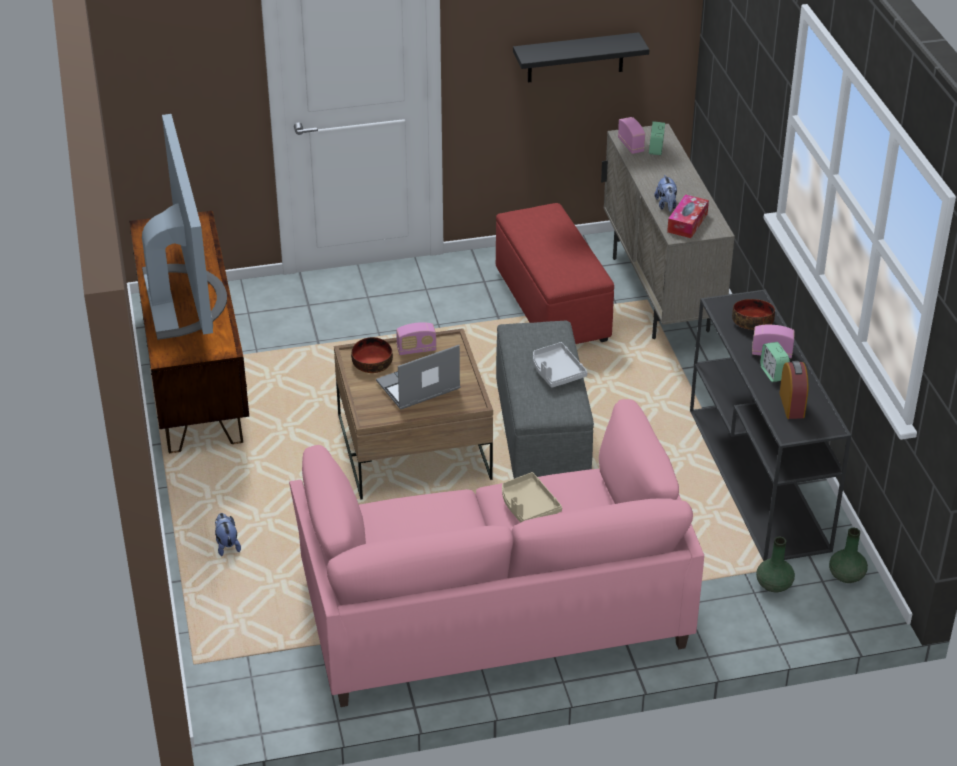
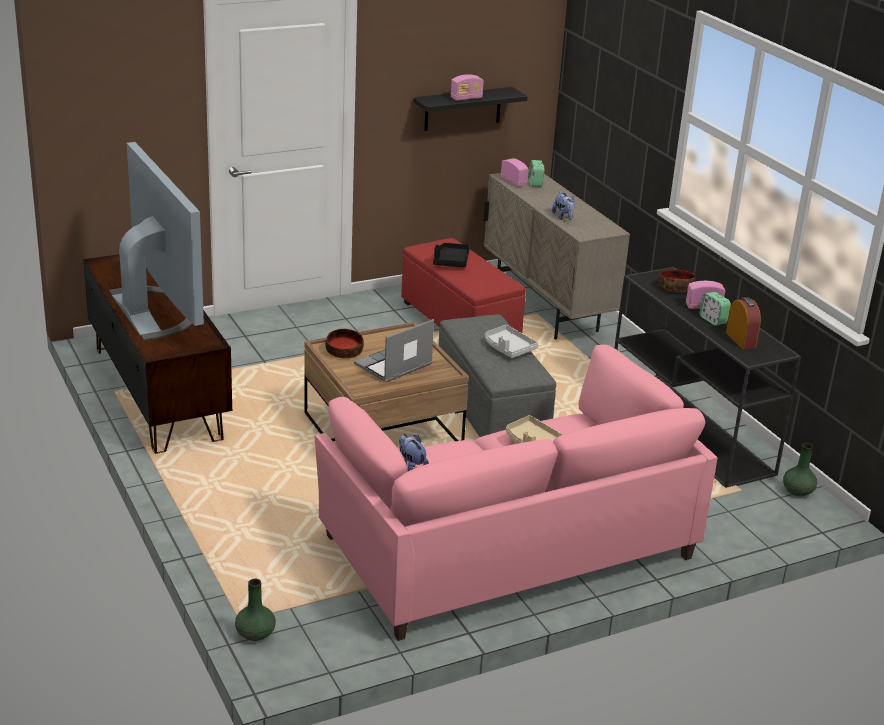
camera: 15 degrees left, 10 degrees down
plush toy [215,513,241,556] -> plush toy moved to [399,434,429,471]
radio [396,322,437,355] -> radio moved to [451,74,484,101]
tissue box [667,194,709,238] -> none
green vase [756,537,795,592] -> green vase moved to [235,579,276,641]
none -> black tray [433,243,470,267]

